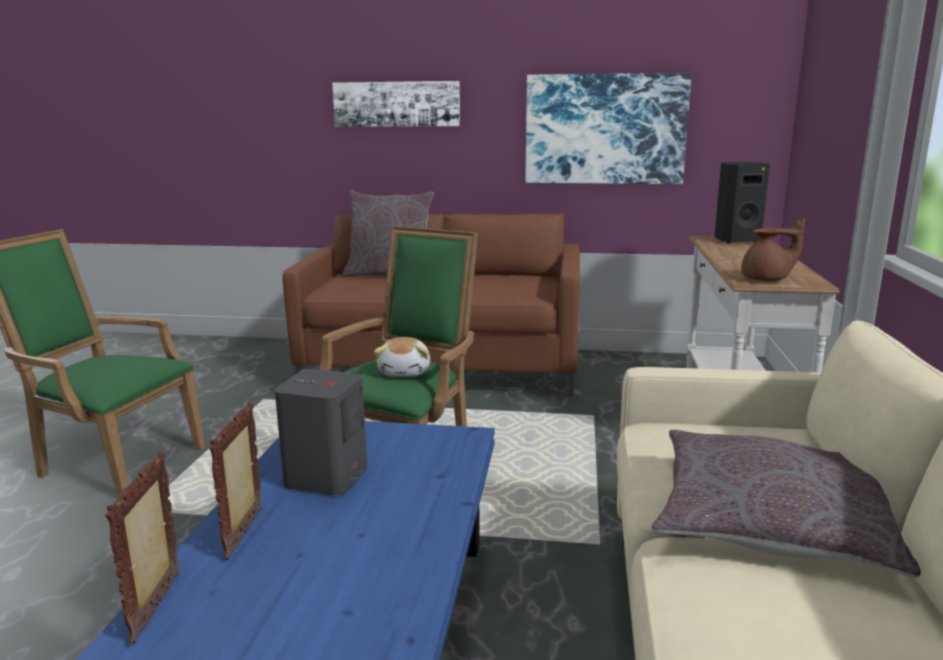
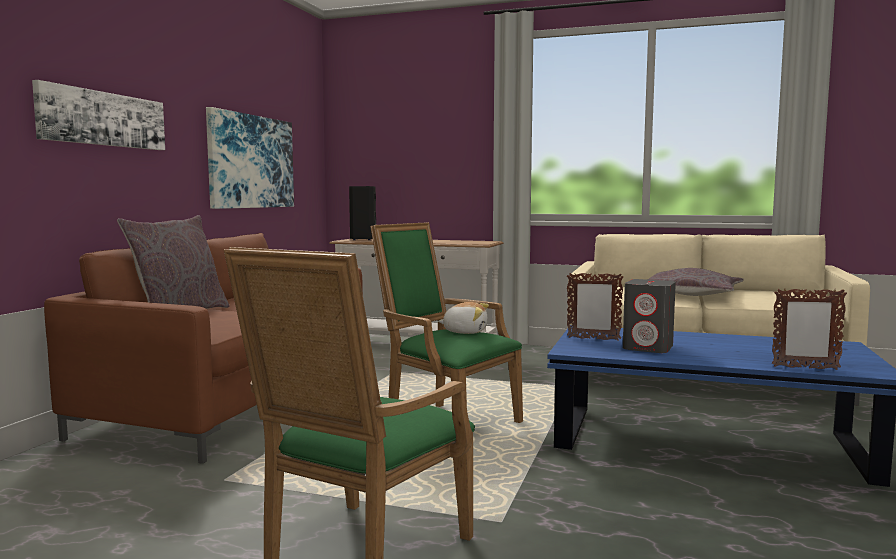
camera: 80 degrees left, 10 degrees down
picture frame [209,401,263,560] -> picture frame moved to [567,273,623,341]
brown teapot [741,218,805,281] -> none

